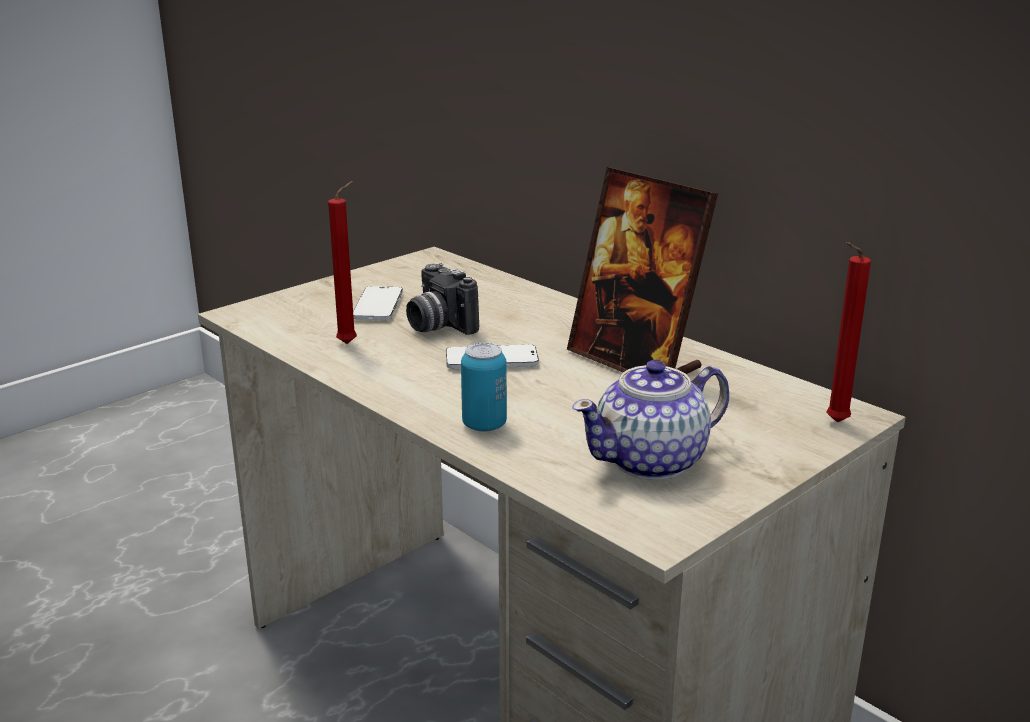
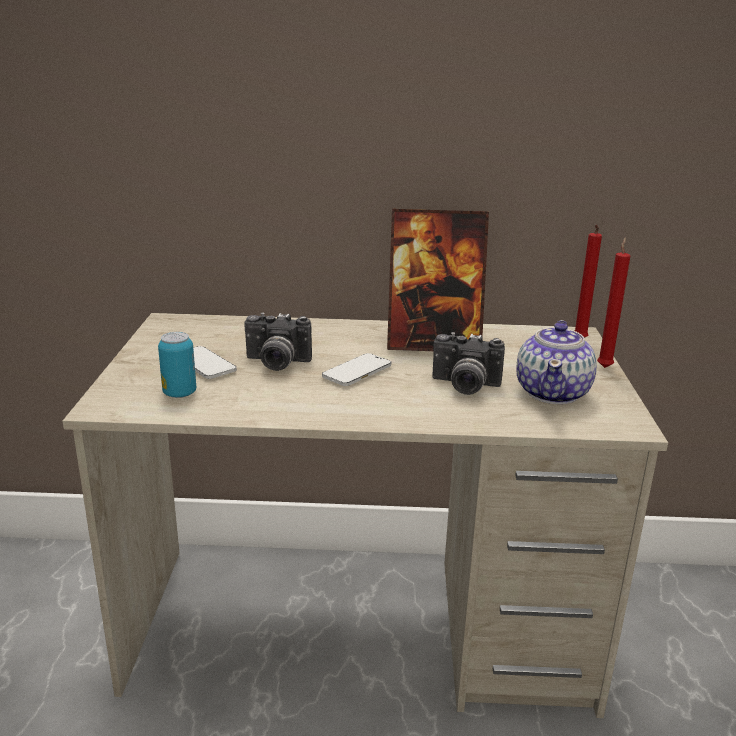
camera: 45 degrees left, 0 degrees up
red candle [328,181,357,344] -> red candle moved to [597,237,630,368]
can [461,343,507,432] -> can moved to [158,332,196,398]
none -> camera [432,332,505,395]

